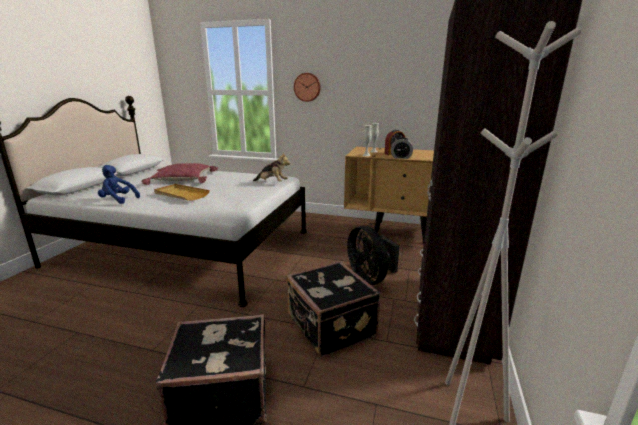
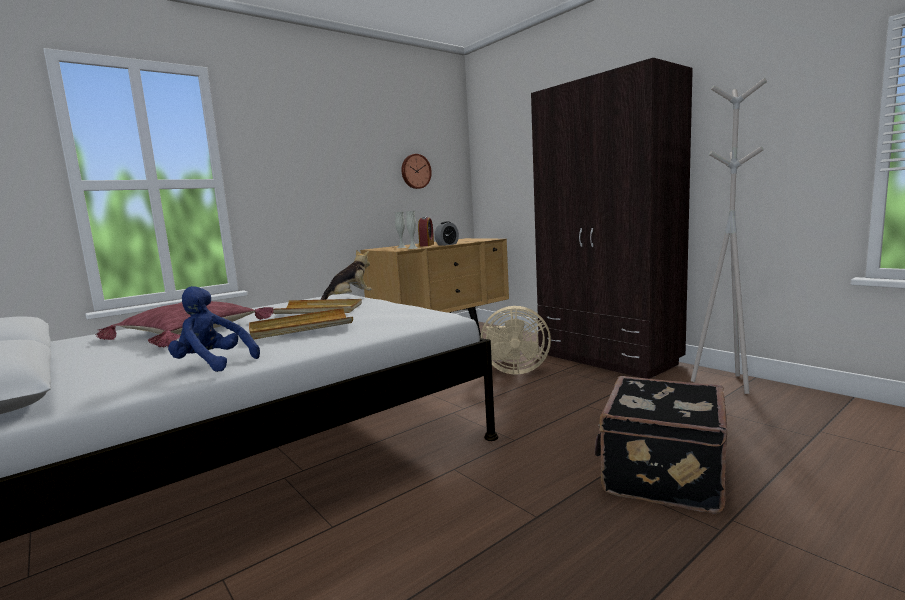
camera: 55 degrees left, 10 degrees down
blue plush toy [98,165,140,204] -> blue plush toy turned 60 degrees clockwise [168,286,260,372]
black suitcase [286,261,380,357] -> none
wall clock [294,73,321,102] -> wall clock moved to [401,154,432,189]
black fan [347,226,400,285] -> beige fan [481,306,551,375]
none -> beige tray [273,299,362,314]

